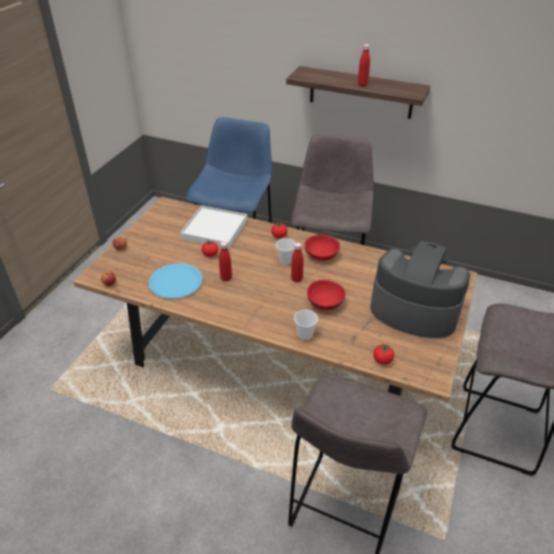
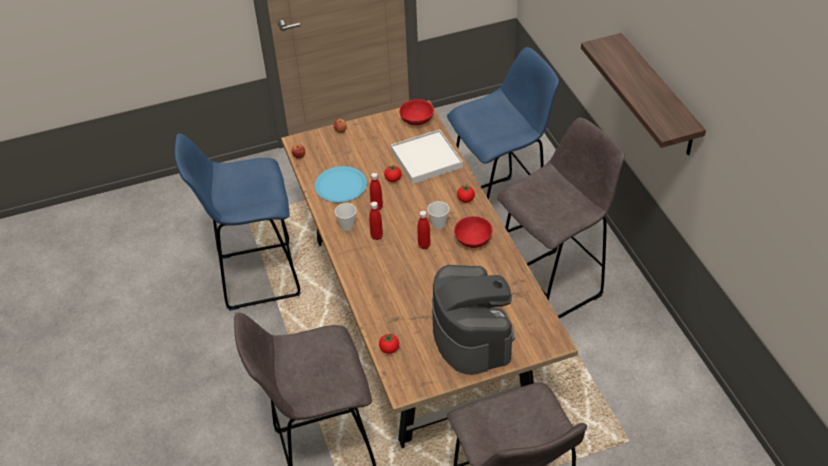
camera: 50 degrees right, 5 degrees up
cup [294,310,318,340] -> cup moved to [335,203,356,231]
red bowl [307,280,346,310] -> red bowl moved to [400,99,434,126]
red bottle [358,44,370,87] -> red bottle moved to [369,201,383,240]
none -> blue stool [175,133,301,311]

